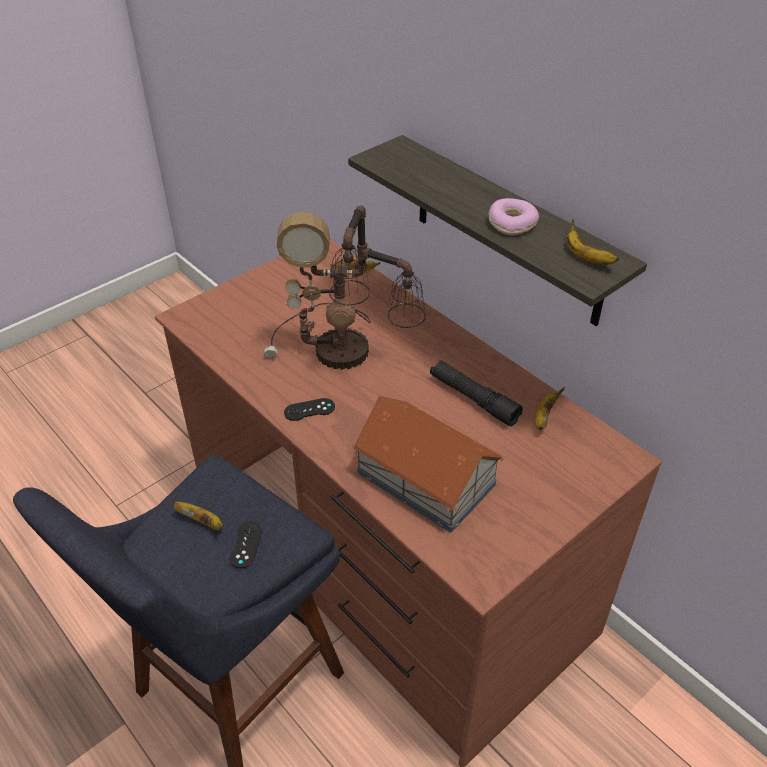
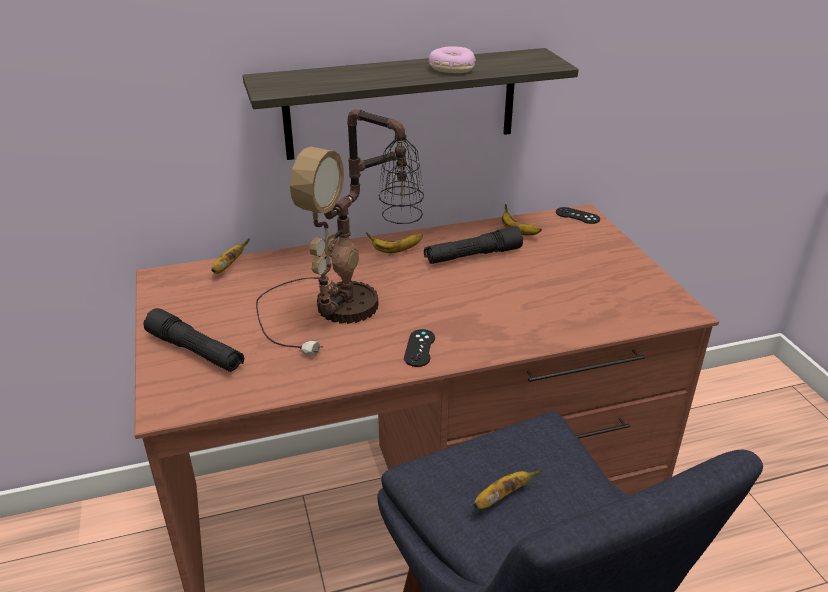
camera: 65 degrees left, 10 degrees down
black game controller [230,521,262,568] -> black game controller moved to [556,207,600,224]
toy house [352,396,504,532] -> none
banana [567,219,619,265] -> banana moved to [366,233,423,253]
none -> black flashlight [143,308,244,372]

